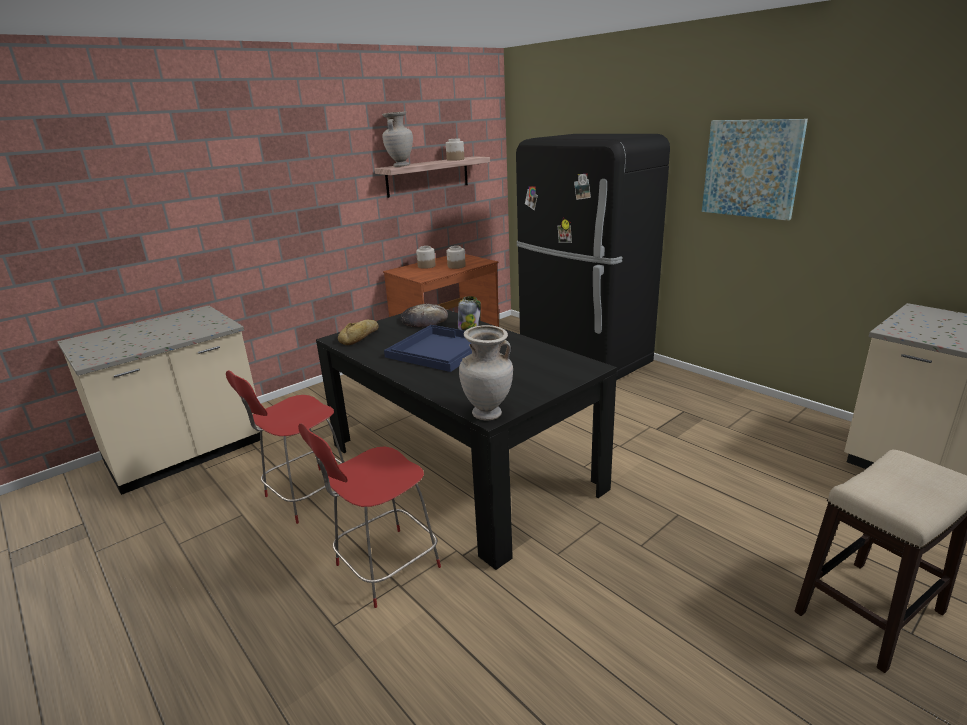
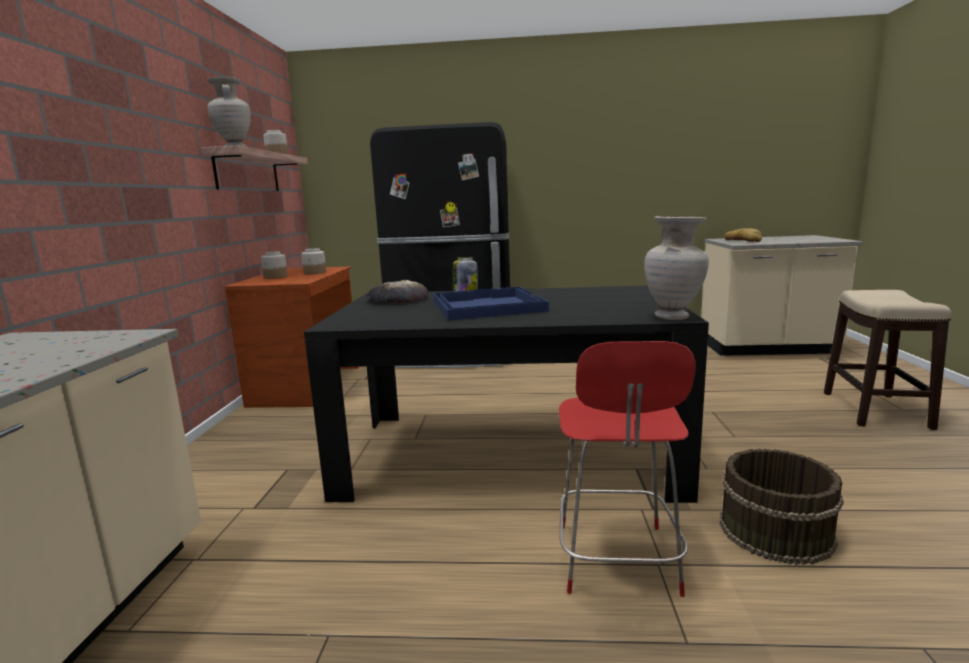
camera: 45 degrees left, 10 degrees down
red chair [226,370,344,524] -> none
bread [338,320,379,345] -> bread moved to [724,228,762,242]
picture [702,119,808,221] -> none
none -> brown bucket [720,449,844,565]

